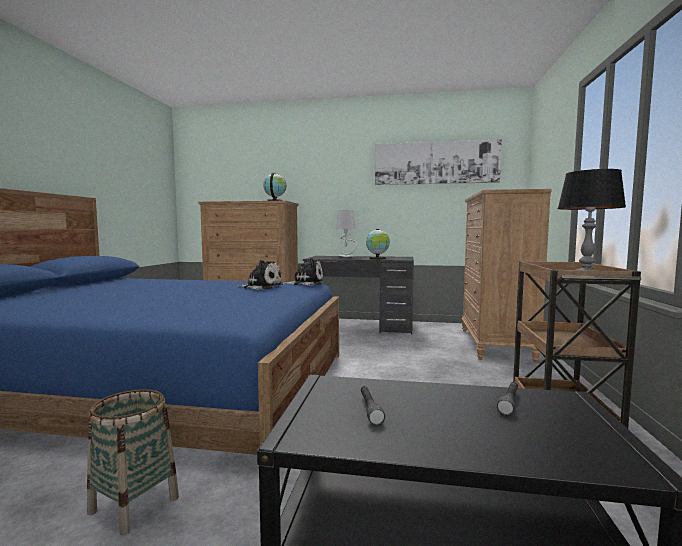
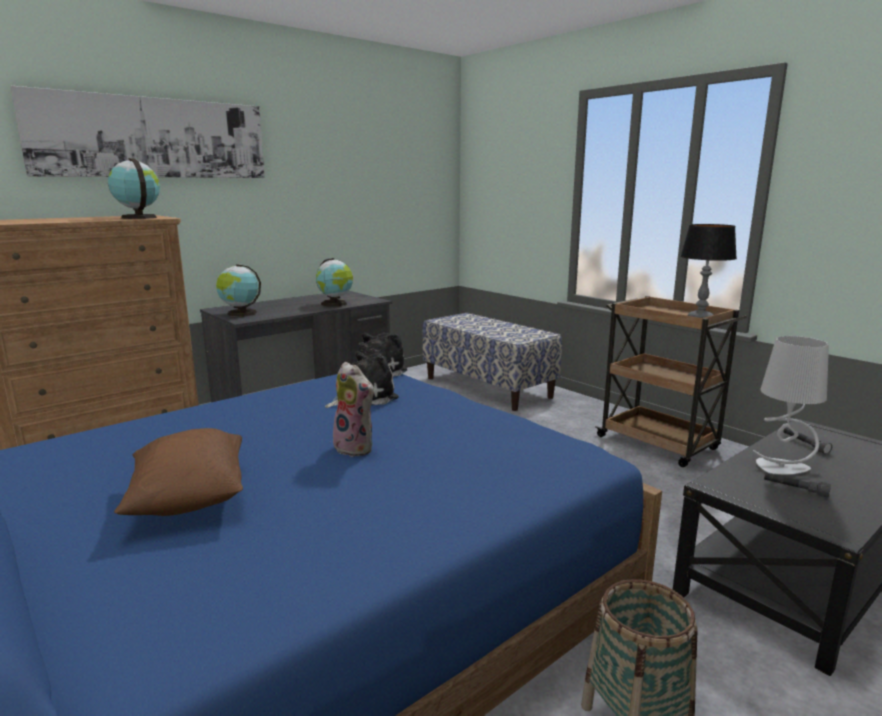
camera: 50 degrees left, 10 degrees up
grey table lamp [336,210,358,257] -> grey table lamp moved to [753,336,829,475]
picture [375,139,502,185] -> picture moved to [10,86,265,178]
brown dresser [462,189,552,363] -> bench [422,313,562,411]
none -> brown pillow [114,428,243,516]
none -> globe [216,264,261,317]
none -> plush toy [332,362,375,457]

